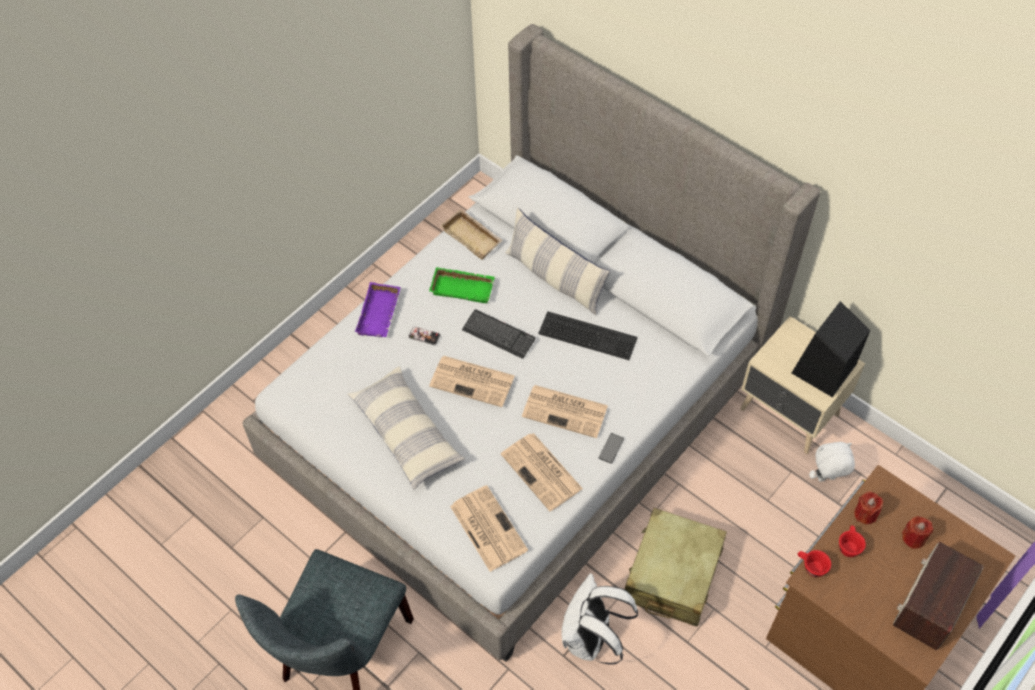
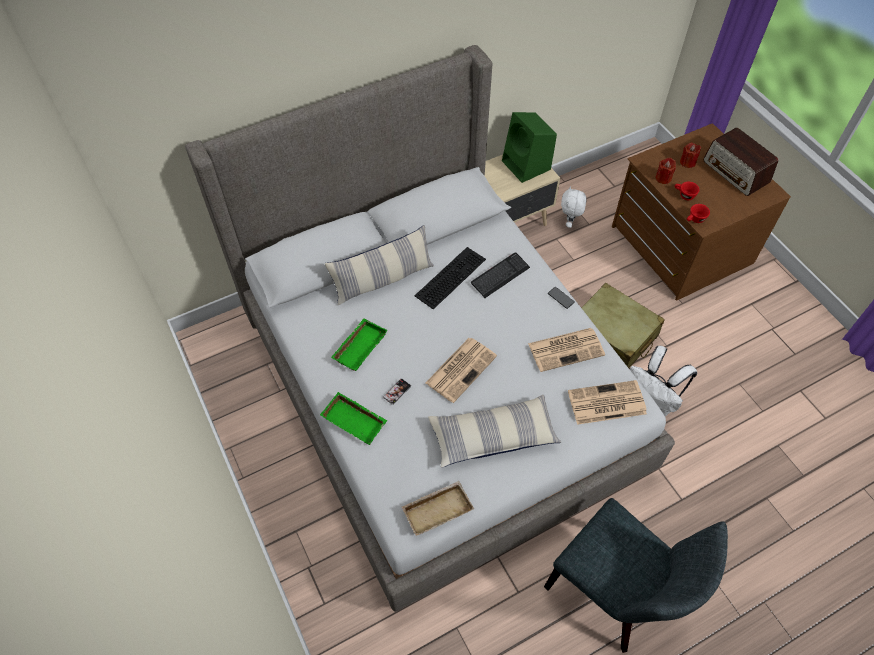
camera: 70 degrees left, 0 degrees up
purple tray [355,282,401,337] -> green tray [320,392,387,445]
beige tray [440,209,503,260] -> beige tray moved to [402,481,474,536]
keyboard [462,310,535,359] -> keyboard moved to [471,252,530,298]
newspaper [522,385,608,438] -> none
black speaker [792,301,870,397] -> green speaker [502,112,557,183]

